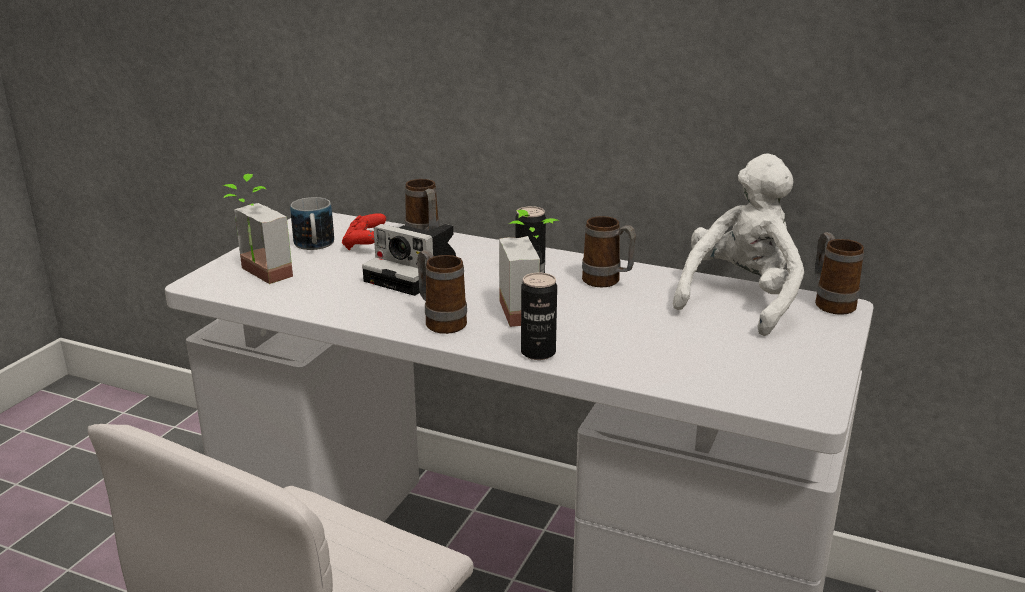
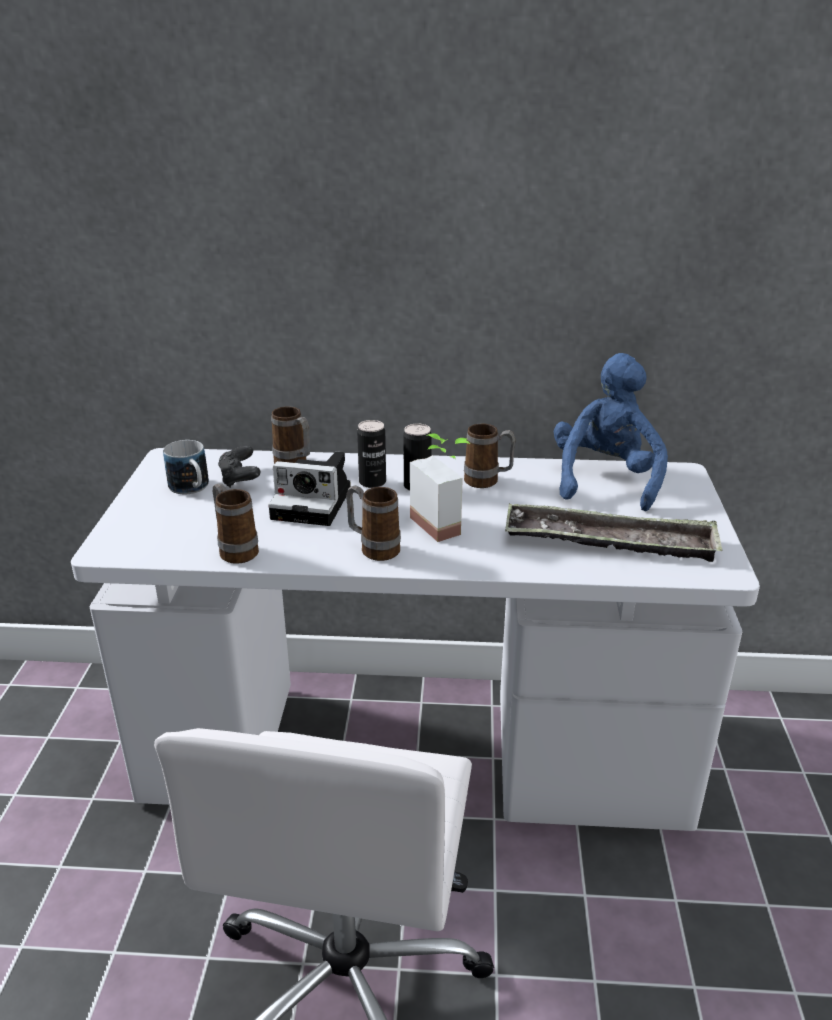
camera: 20 degrees left, 5 degrees up
potted plant [223,174,293,284] -> none
red game controller [342,213,386,250] -> black game controller [218,446,260,488]
can [521,273,557,360] -> can moved to [357,420,386,488]
white plush toy [673,153,804,336] -> blue plush toy [554,353,668,511]
mug [815,232,864,315] -> mug moved to [213,483,259,564]
none -> tray [505,504,723,562]

